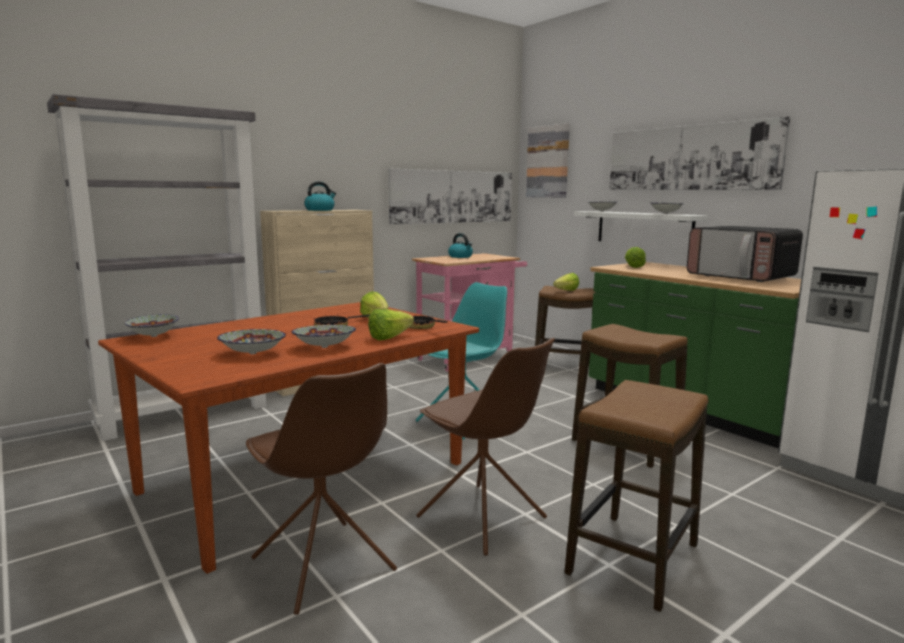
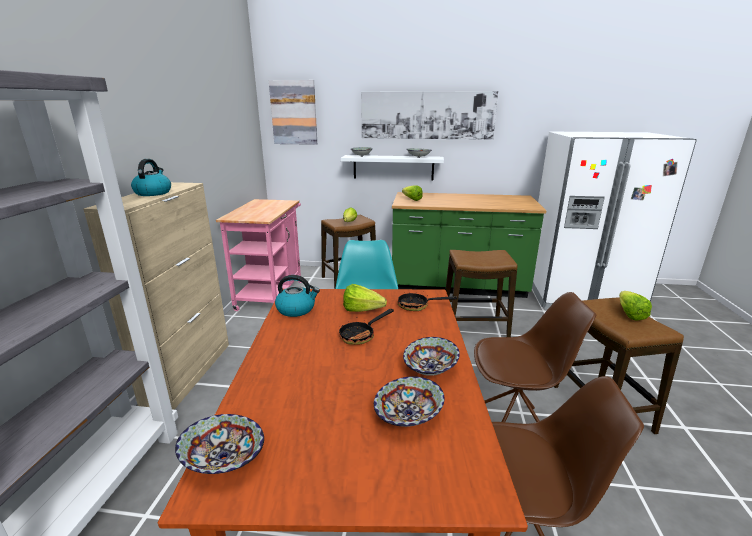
camera: 45 degrees left, 10 degrees up
lettuce [368,309,414,340] -> lettuce moved to [619,291,652,321]
picture [388,169,512,224] -> none
kettle [448,233,473,258] -> kettle moved to [275,275,320,317]
microwave [687,226,803,282] -> none

